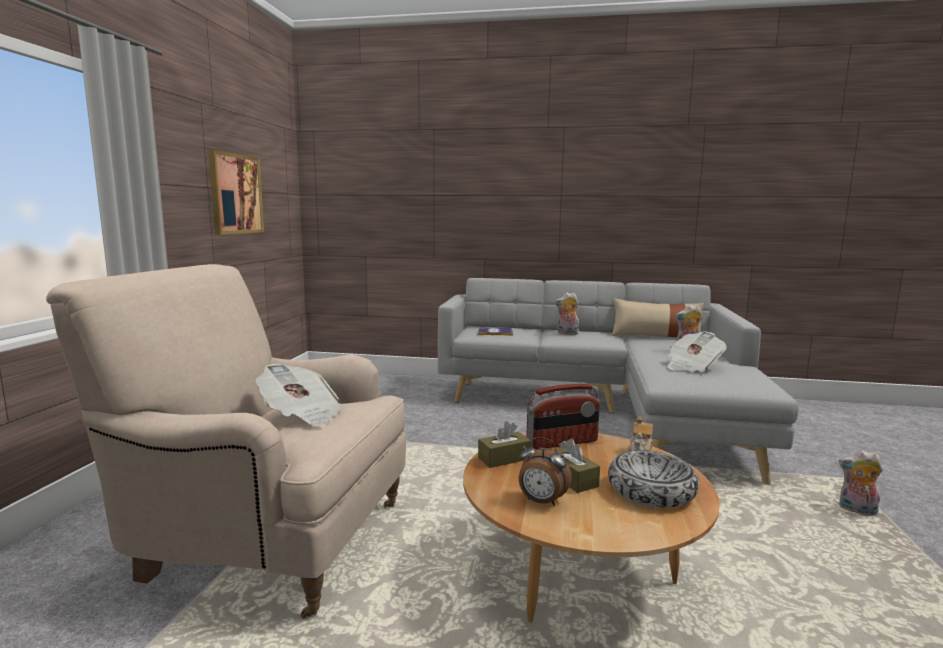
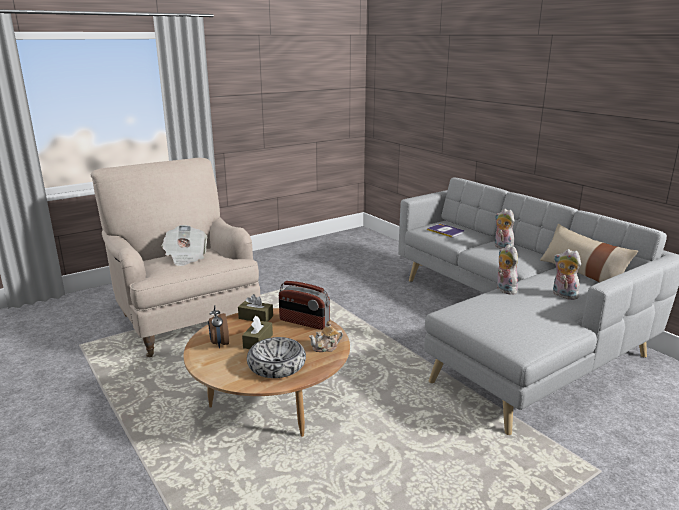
camera: 45 degrees right, 10 degrees up
picture [208,150,264,235] -> none
newspaper [667,331,727,372] -> none
plush toy [839,450,883,516] -> plush toy moved to [496,244,518,295]

